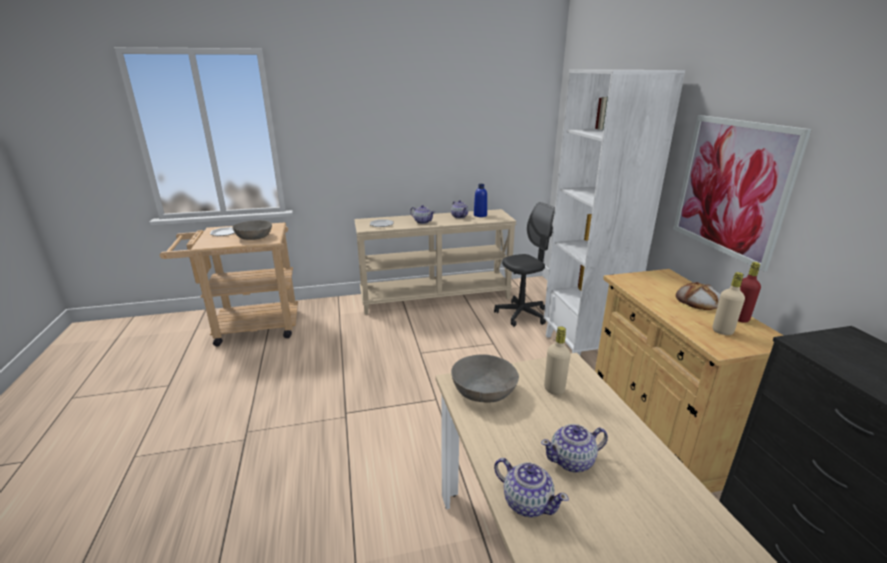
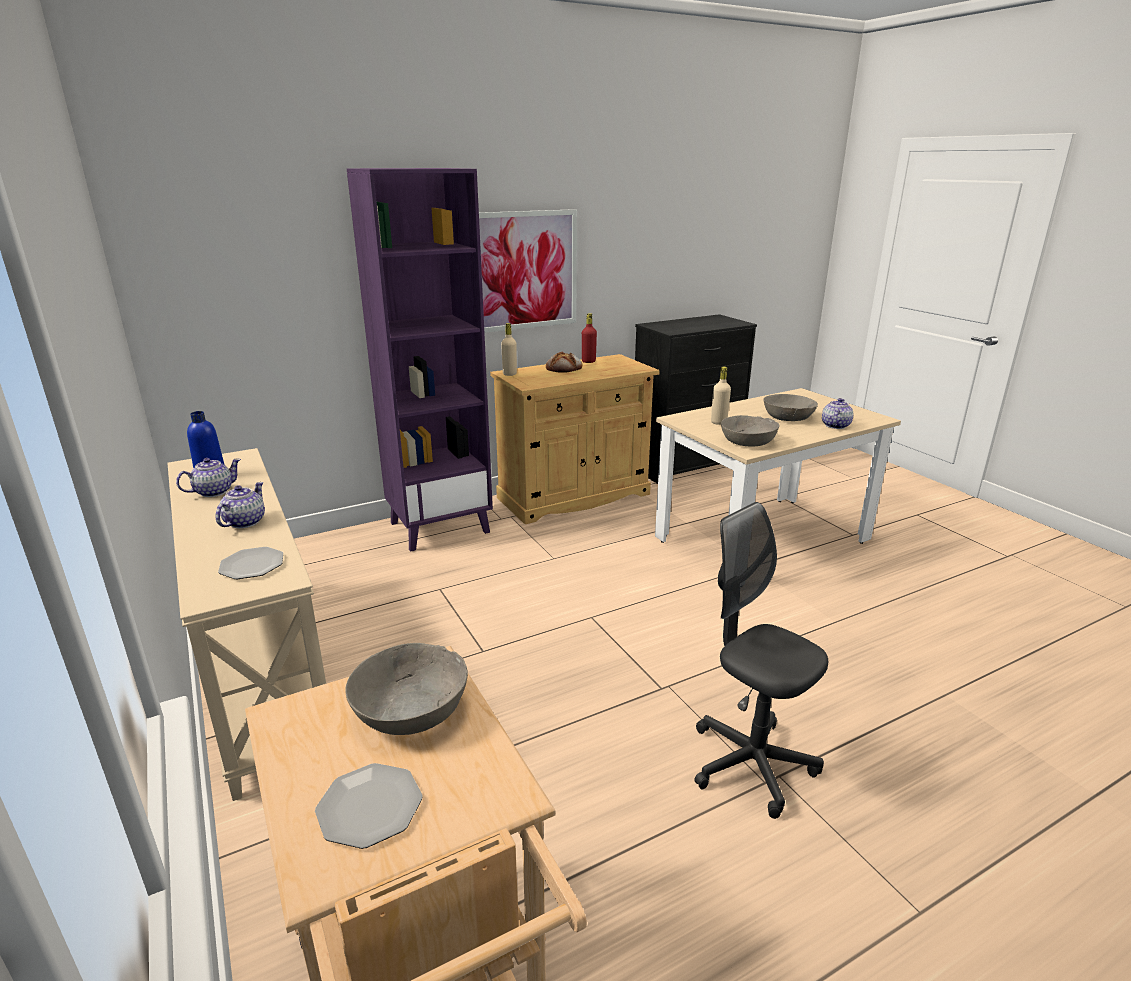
camera: 105 degrees left, 0 degrees up
grey office chair [494,202,555,327] -> grey office chair moved to [694,502,828,819]
teapot [541,424,608,473] -> grey bowl [763,394,818,421]
white bookcase [544,70,685,355] -> purple bookcase [347,168,493,552]
beige bottle [712,272,745,335] -> beige bottle moved to [501,323,517,376]

